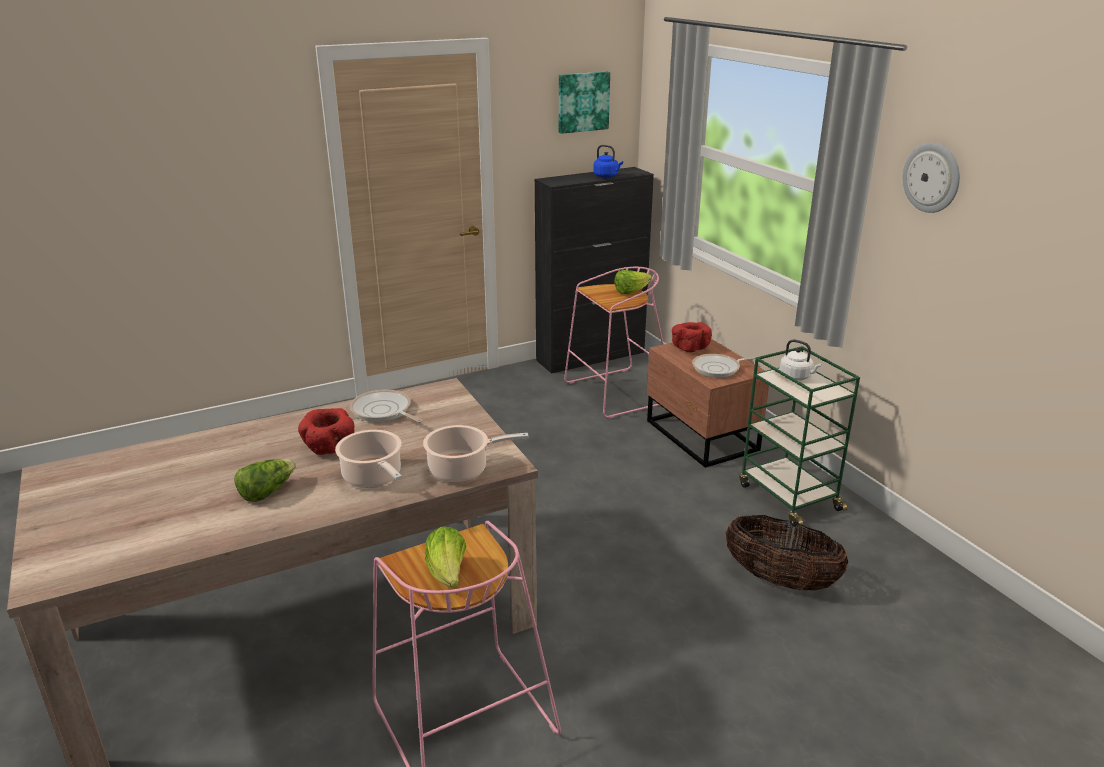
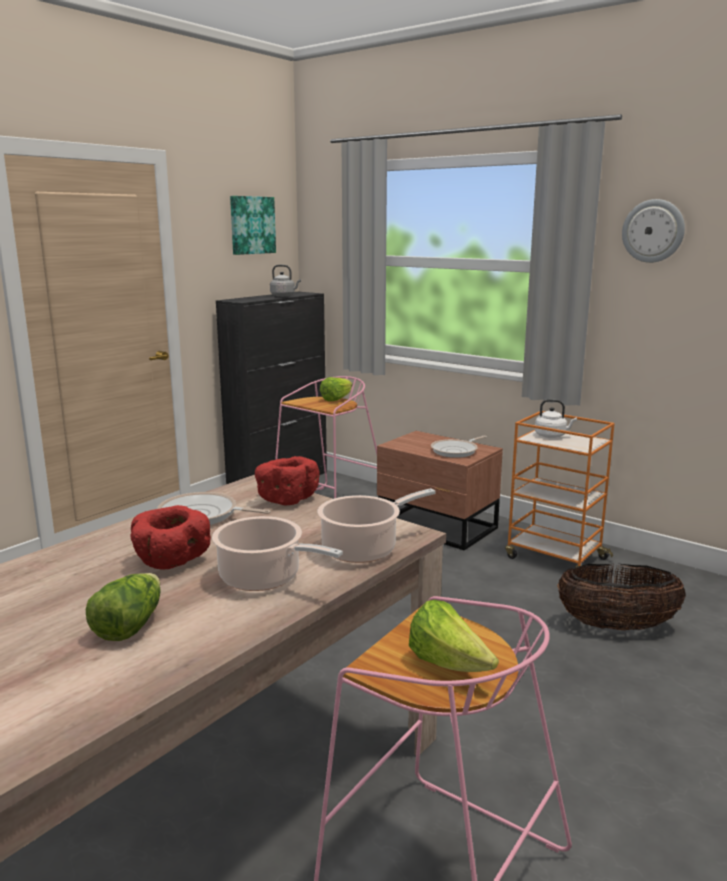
camera: 25 degrees left, 10 degrees down
blue kettle [593,145,623,178] -> grey kettle [270,265,301,297]
red bowl [672,322,712,352] -> red bowl moved to [255,456,319,505]
green cart [739,346,860,527] -> orange cart [505,411,615,572]

